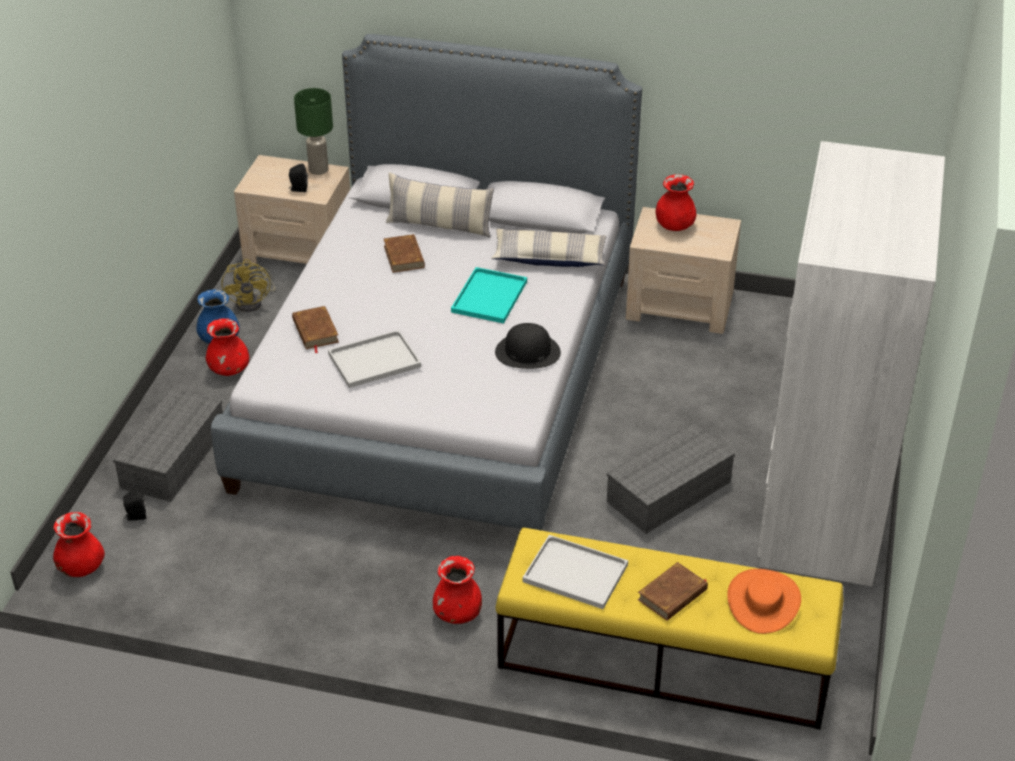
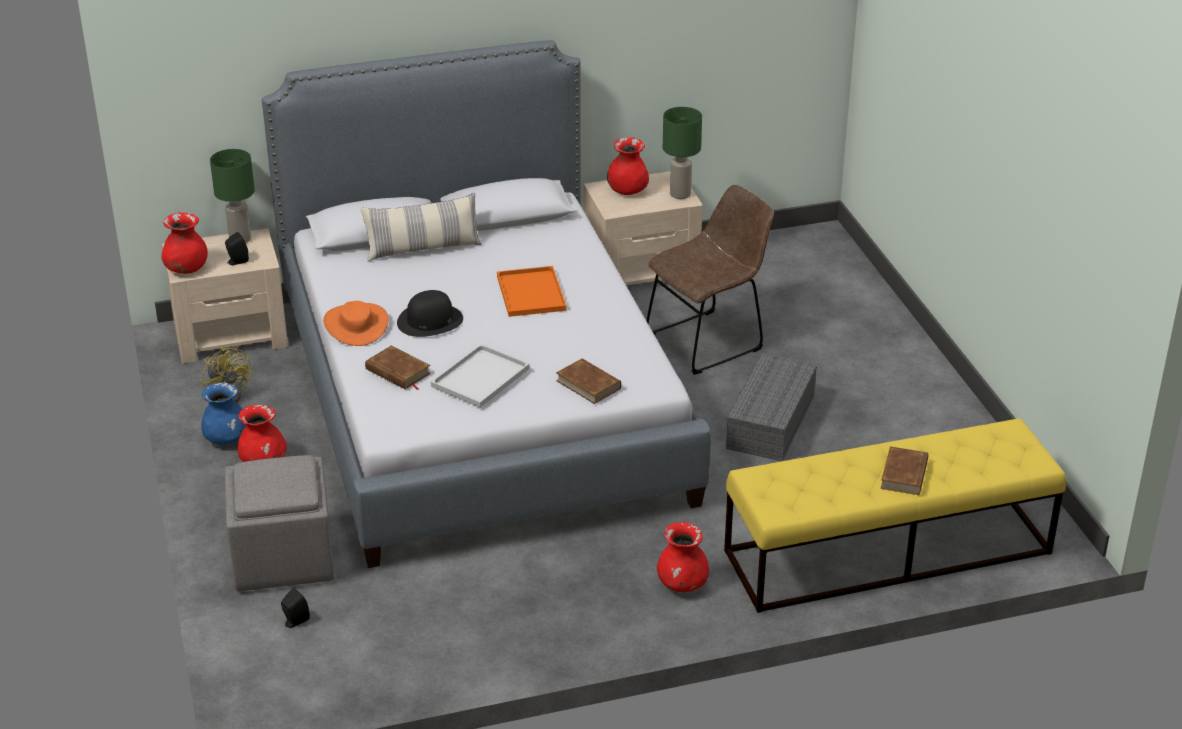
camera: 30 degrees left, 5 degrees down
red vase [53,512,105,577] -> red vase moved to [162,212,208,274]
grey storage box [113,388,223,502] -> grey ottoman [225,455,334,591]
brown book [384,234,425,273] -> brown book moved to [556,358,621,404]
turquoise tray [451,267,527,323] -> orange tray [497,266,566,317]
pillow [491,229,607,267] -> none
black hat [495,323,561,369] -> black hat moved to [397,290,463,337]
white tray [522,535,628,609] -> none
orange hat [727,569,801,634] -> orange hat moved to [323,301,388,346]
white wardrobe [757,141,945,586] -> none
none -> brown chair [646,185,774,375]
none -> green table lamp [663,107,702,199]

